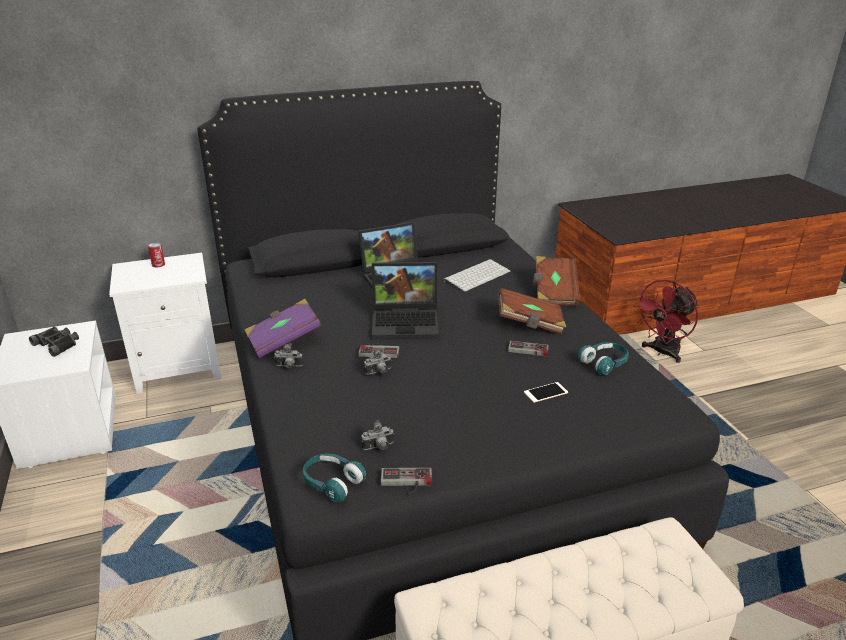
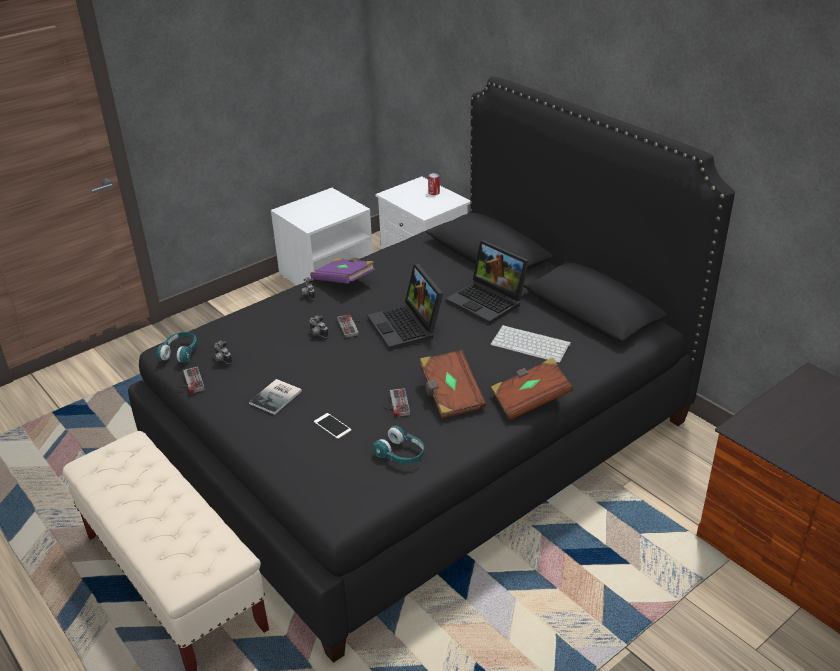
camera: 70 degrees right, 5 degrees up
black binoculars [29,326,79,357] -> none
red fan [633,280,698,363] -> none
none -> book [249,379,302,415]

